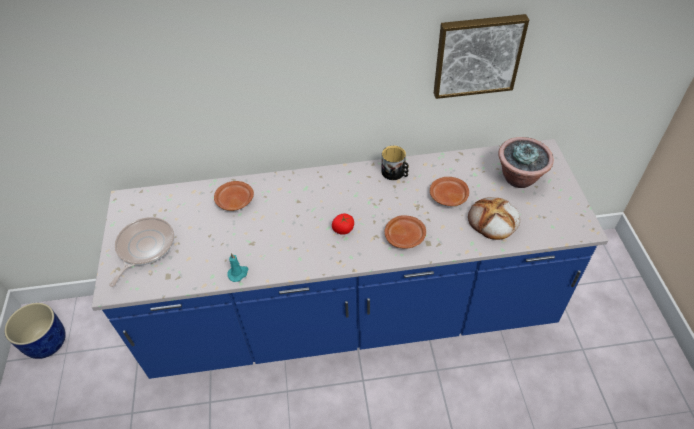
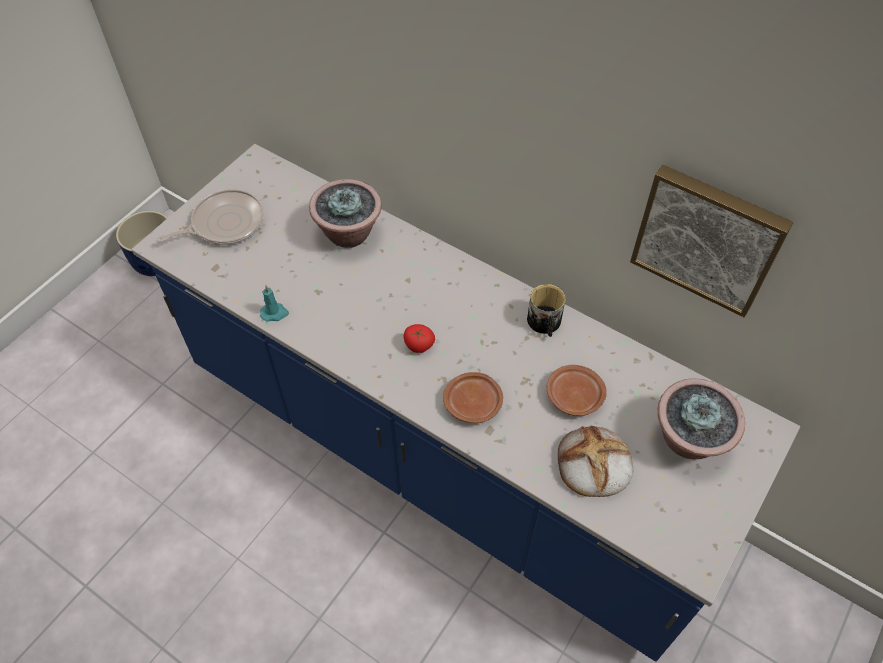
camera: 40 degrees right, 5 degrees up
brown plate [214,181,254,211] -> potted plant [309,179,382,248]

